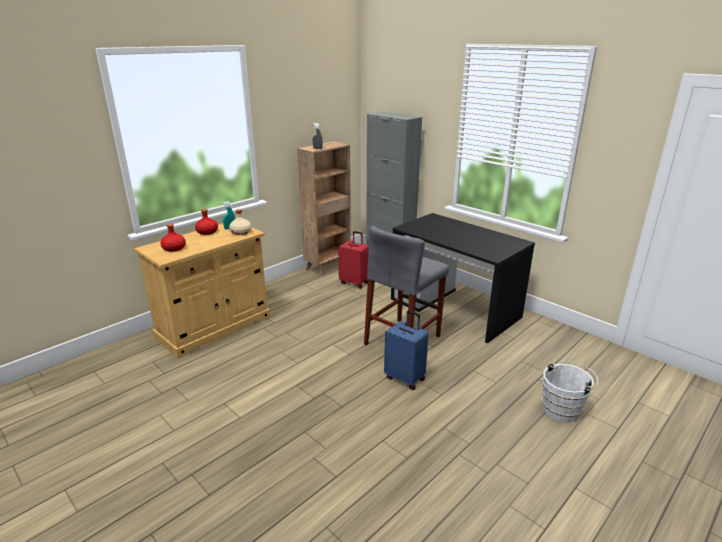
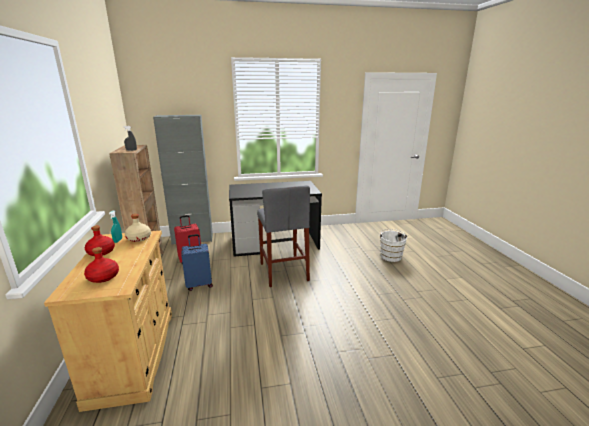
camera: 55 degrees left, 5 degrees down
blue suitcase [384,310,428,390] -> blue suitcase moved to [182,234,213,291]

